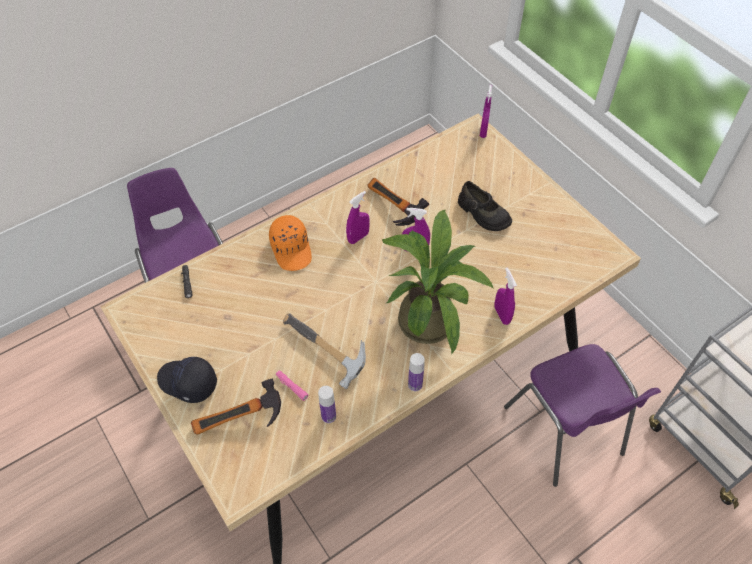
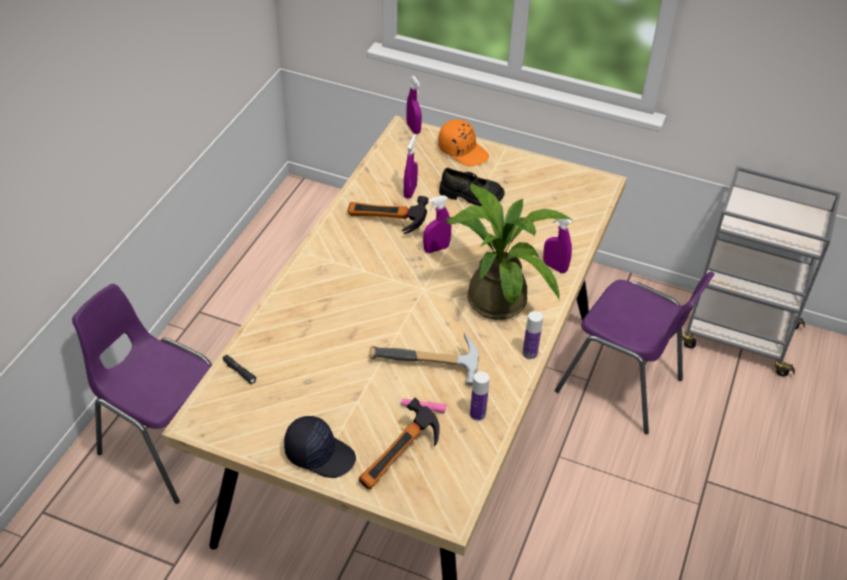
camera: 35 degrees left, 10 degrees down
black cap [157,357,217,403] -> black cap turned 150 degrees counterclockwise [284,416,356,478]
orange cap [269,215,312,271] -> orange cap moved to [438,120,489,166]
purple spray bottle [346,191,370,244] -> purple spray bottle moved to [404,134,418,199]

